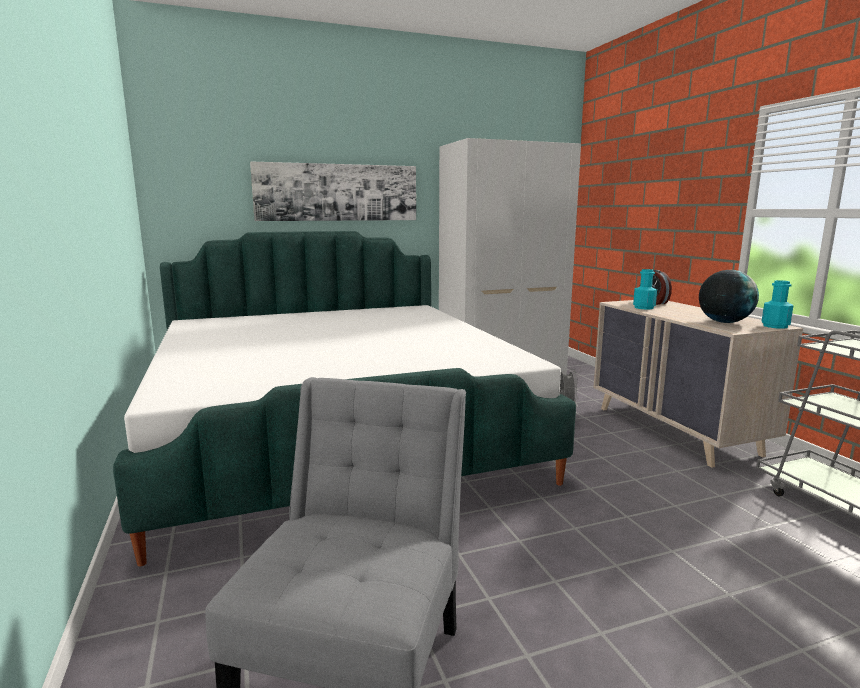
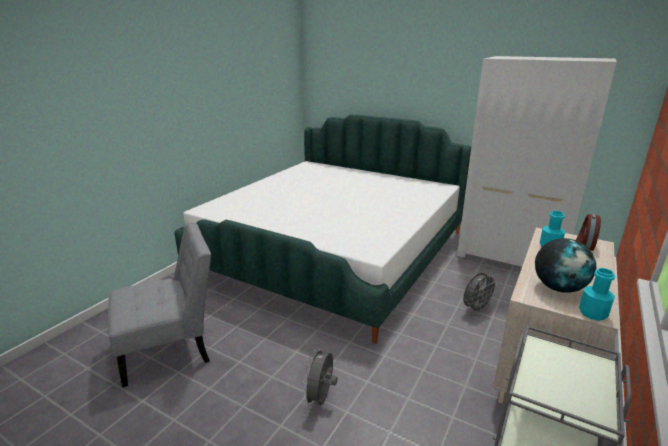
camera: 50 degrees right, 10 degrees up
picture [250,161,416,221] -> none
none -> grey fan [302,347,338,405]

